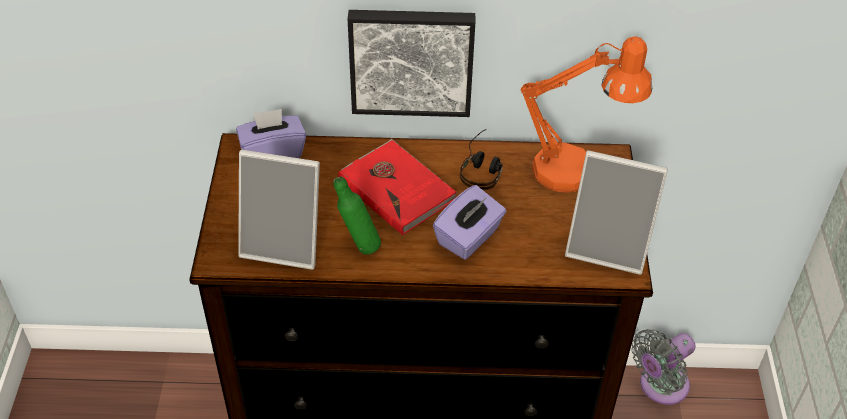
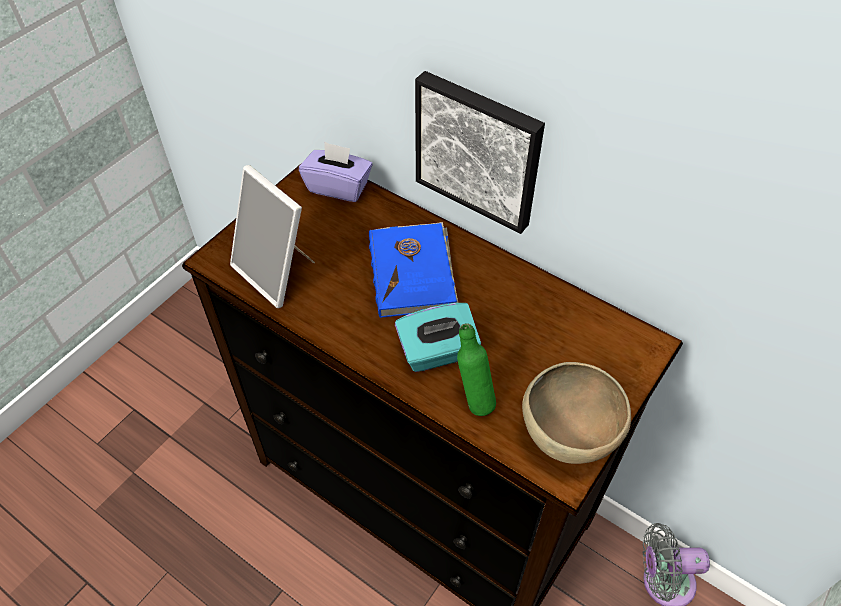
camera: 35 degrees right, 5 degrees up
green bottle [333,176,381,255] -> green bottle moved to [457,323,496,416]
red book [338,139,457,235] -> blue book [369,222,458,318]
purple tissue box [433,185,507,260] -> turquoise tissue box [395,303,481,372]
headphones [460,129,503,190] -> none
orange table lamp [521,36,652,193] -> none
picture frame [565,150,668,275] -> brown bowl [522,362,631,464]

